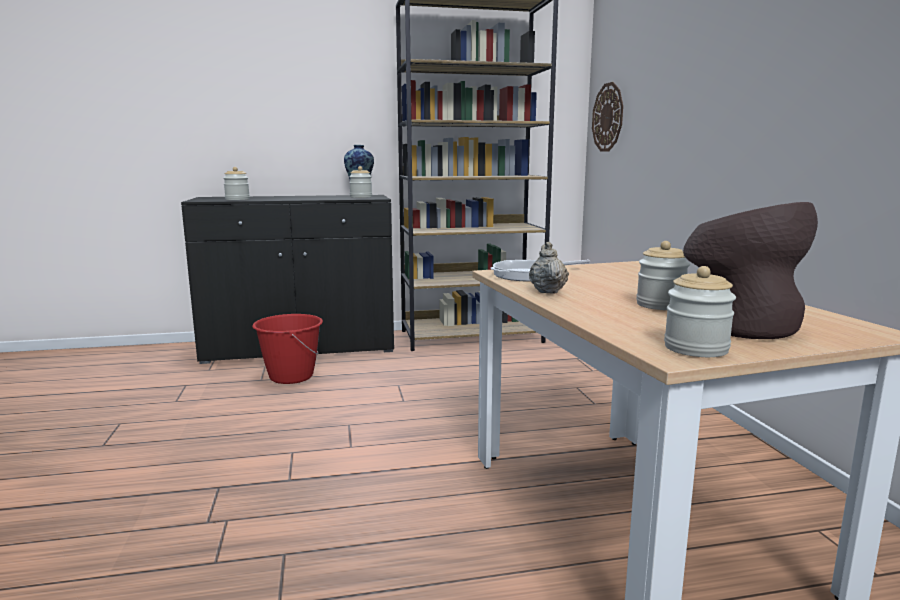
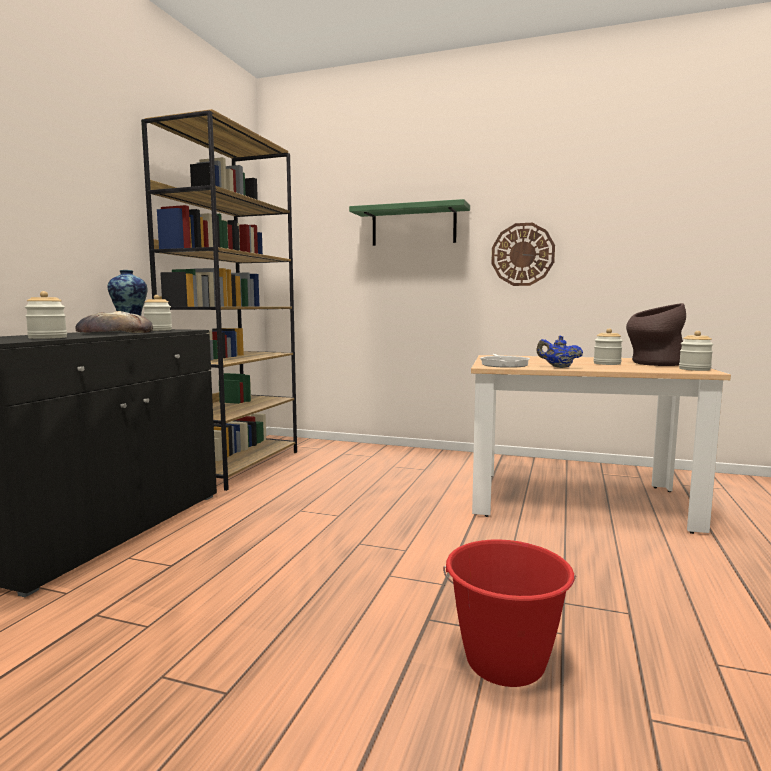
camera: 60 degrees left, 5 degrees down
red bucket [252,314,323,384] -> red bucket moved to [443,540,576,687]
beige teapot [529,242,569,293] -> blue teapot [536,336,583,368]
wall clock [592,82,623,152] -> wall clock moved to [491,223,555,286]
none -> bread [75,311,153,333]
none -> green shelf [349,199,470,246]

